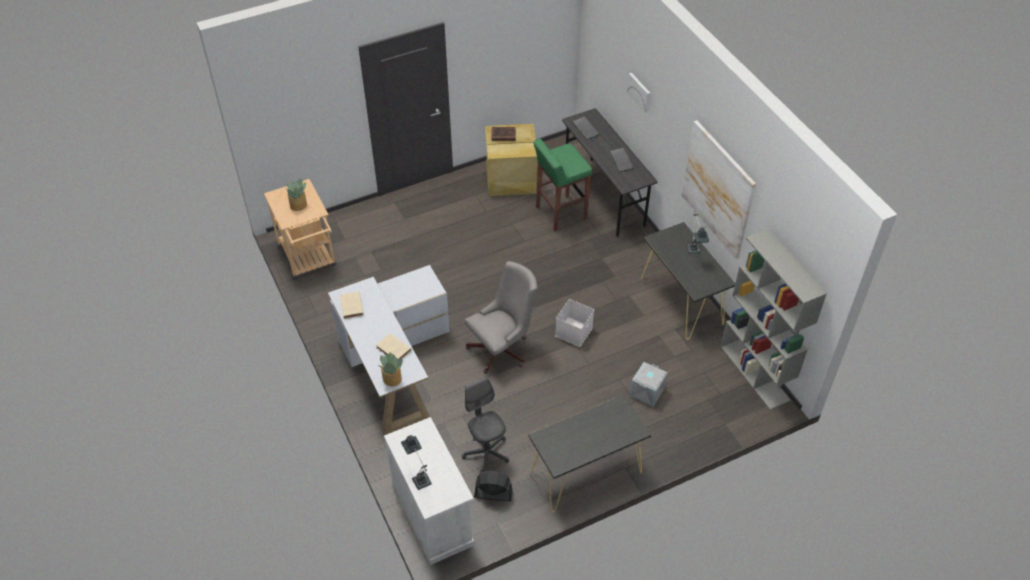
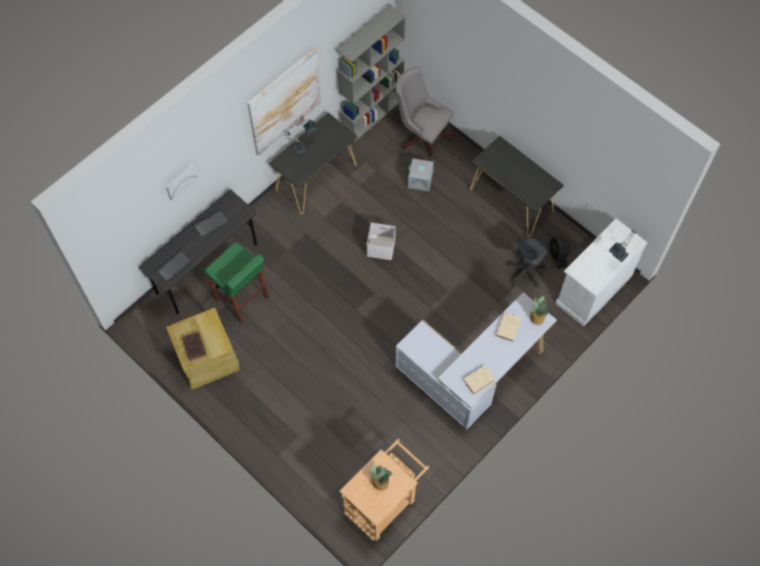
camera: 110 degrees left, 15 degrees up
grey office chair [465,261,537,374] -> grey office chair moved to [396,66,454,159]

